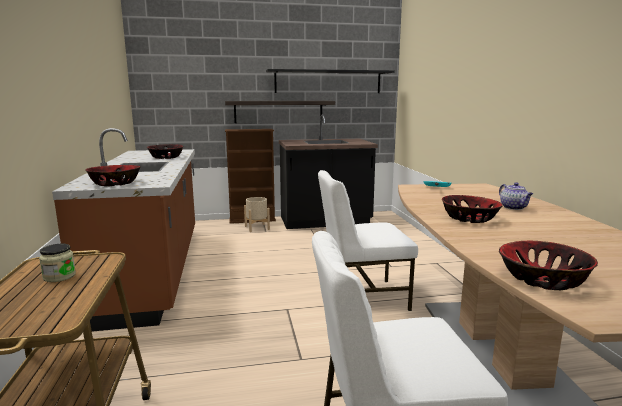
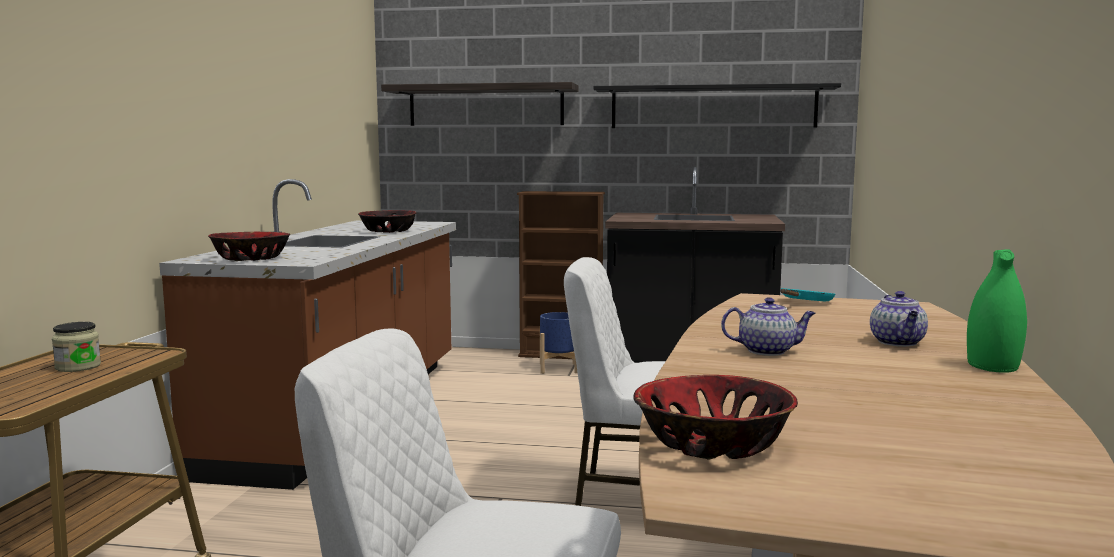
camera: 20 degrees right, 5 degrees down
shelf [225,101,335,123] -> shelf moved to [381,82,578,126]
beige planter [244,197,270,232] -> blue planter [540,312,578,374]
bowl [442,195,503,223] -> teapot [721,297,816,356]
none -> green vase [967,249,1027,372]

